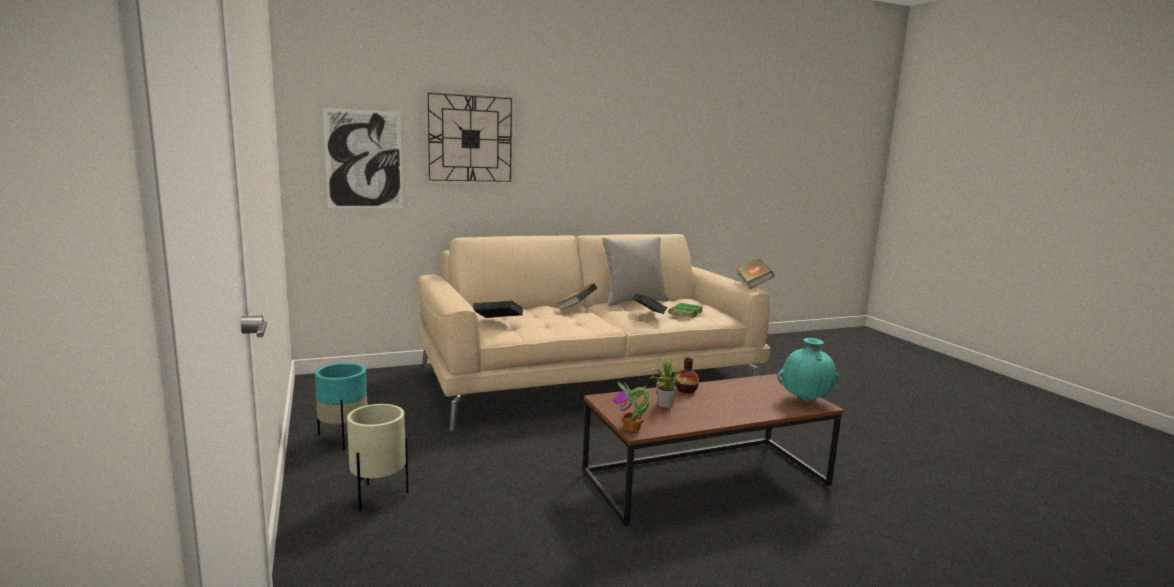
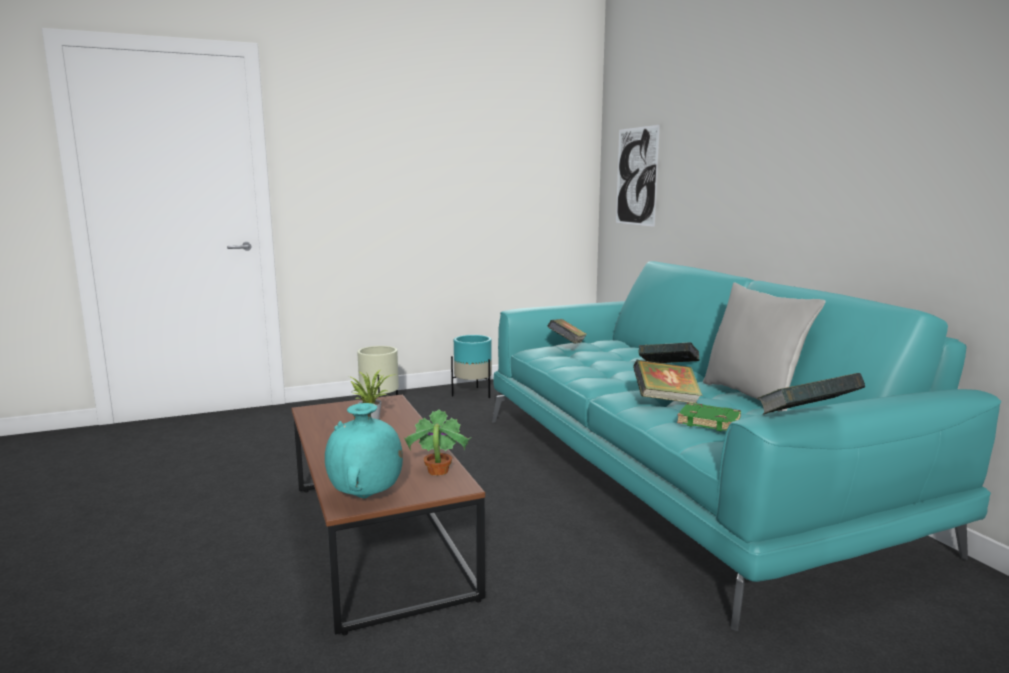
camera: 90 degrees right, 0 degrees up
beige sofa [418,234,770,431] -> turquoise sofa [492,261,1001,631]
wall clock [424,89,516,185] -> none
potted plant [613,382,649,431] -> potted plant moved to [404,410,471,476]
vase [675,358,699,393] -> none

